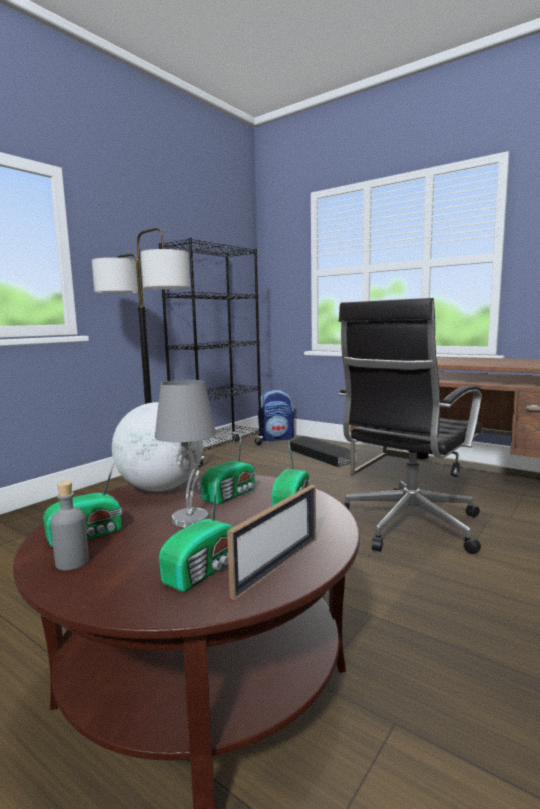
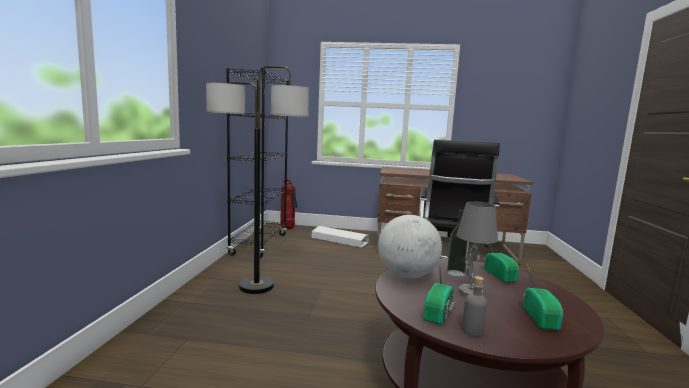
camera: 30 degrees left, 0 degrees up
radio [201,436,256,505] -> bottle [447,209,469,277]
picture frame [227,485,316,600] -> none
backpack [258,390,294,441] -> fire extinguisher [280,177,298,229]
black storage box [290,436,357,467] -> white storage box [312,226,369,247]

